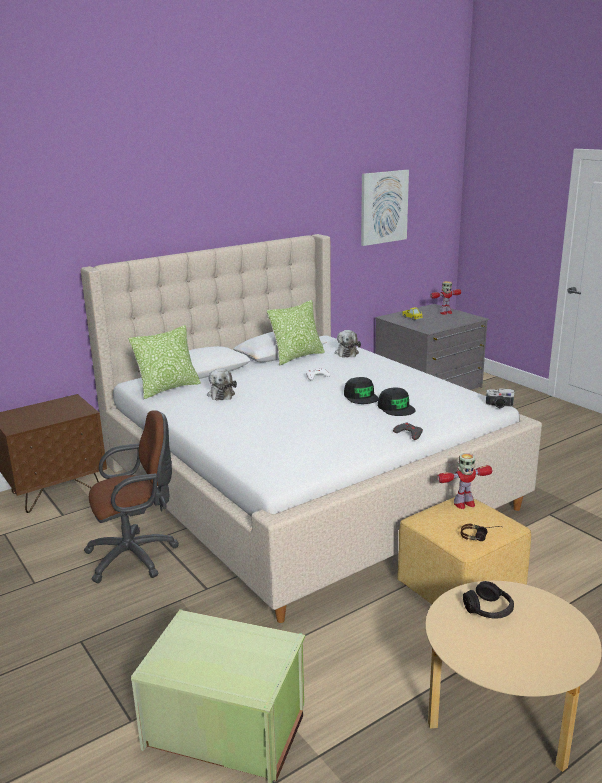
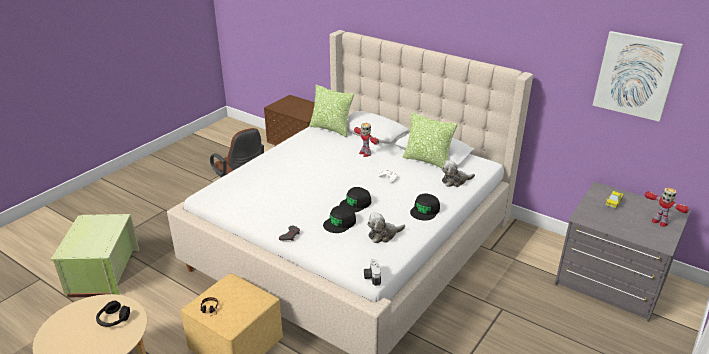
camera: 70 degrees right, 10 degrees up
plush toy [207,368,237,400] -> plush toy moved to [367,213,405,243]
toy robot [437,453,492,509] -> toy robot moved to [354,123,379,157]
none -> black cap [410,193,440,220]

